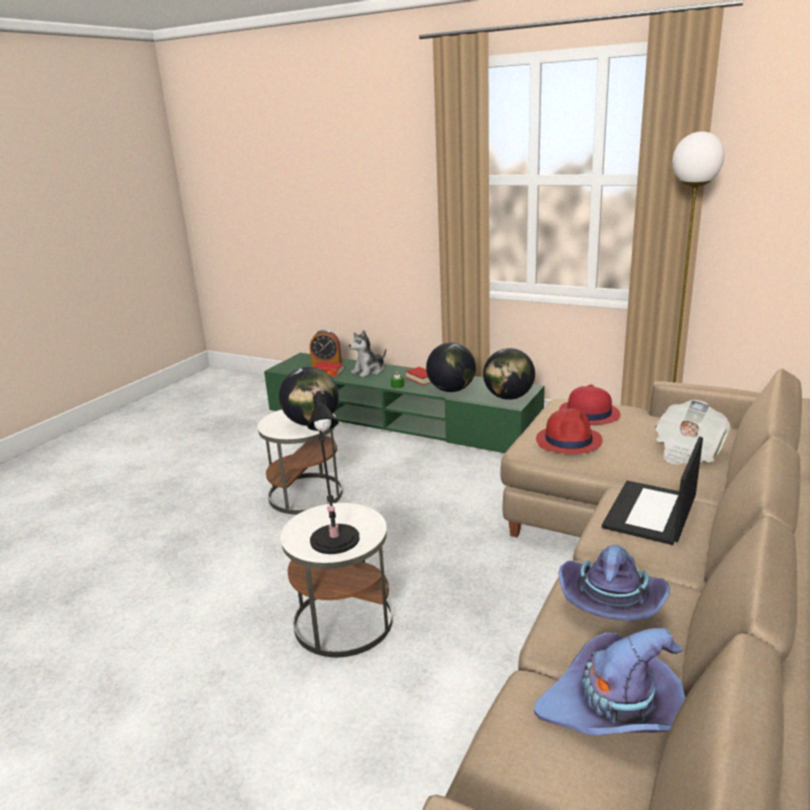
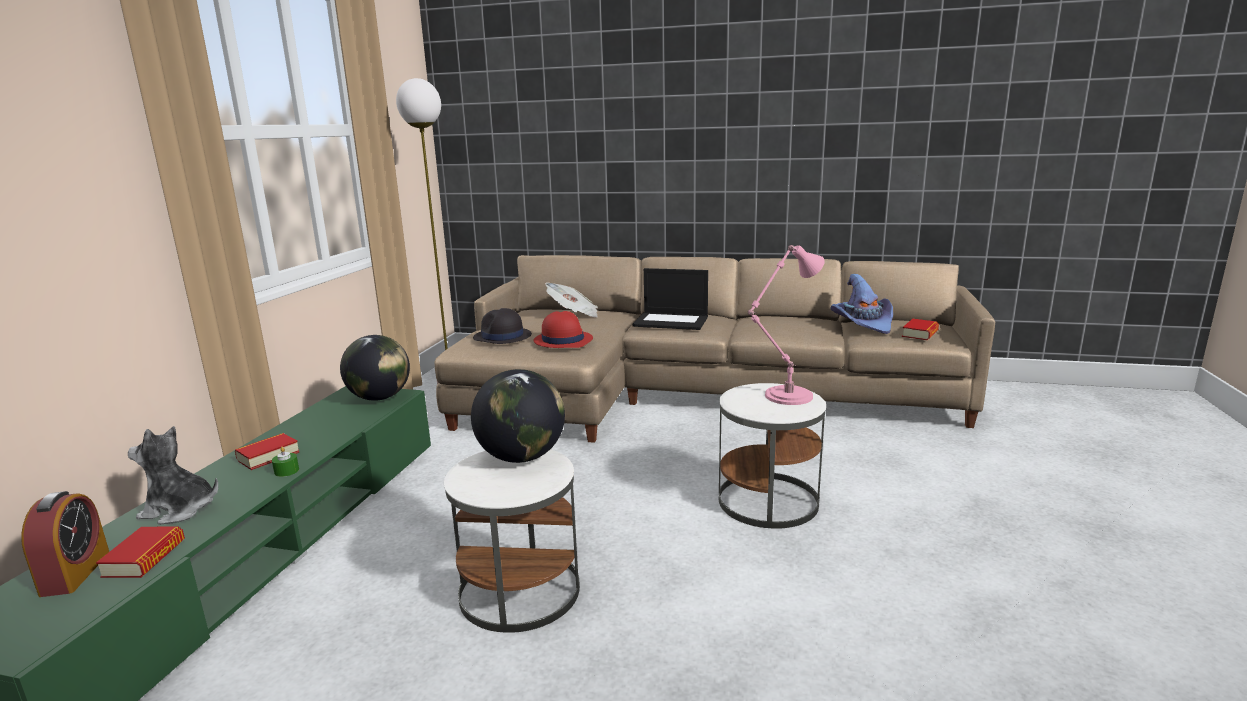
camera: 105 degrees left, 5 degrees down
black table lamp [307,388,360,554] -> pink table lamp [748,245,825,405]
plush toy [349,330,386,377] -> plush toy turned 150 degrees clockwise [128,426,218,525]
globe [426,343,476,392] -> none
purple hat [558,545,670,621] -> none
red hat [559,384,620,425] -> black hat [473,308,532,344]
none -> book [902,319,939,340]

